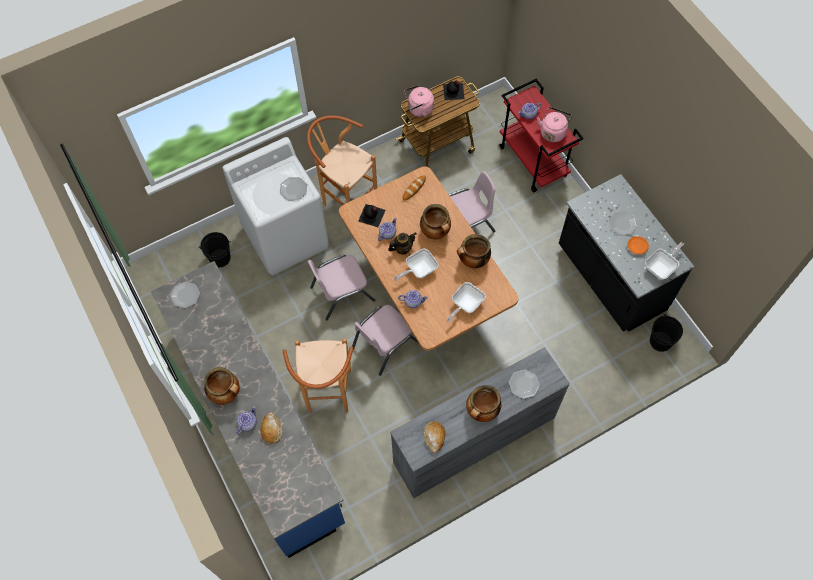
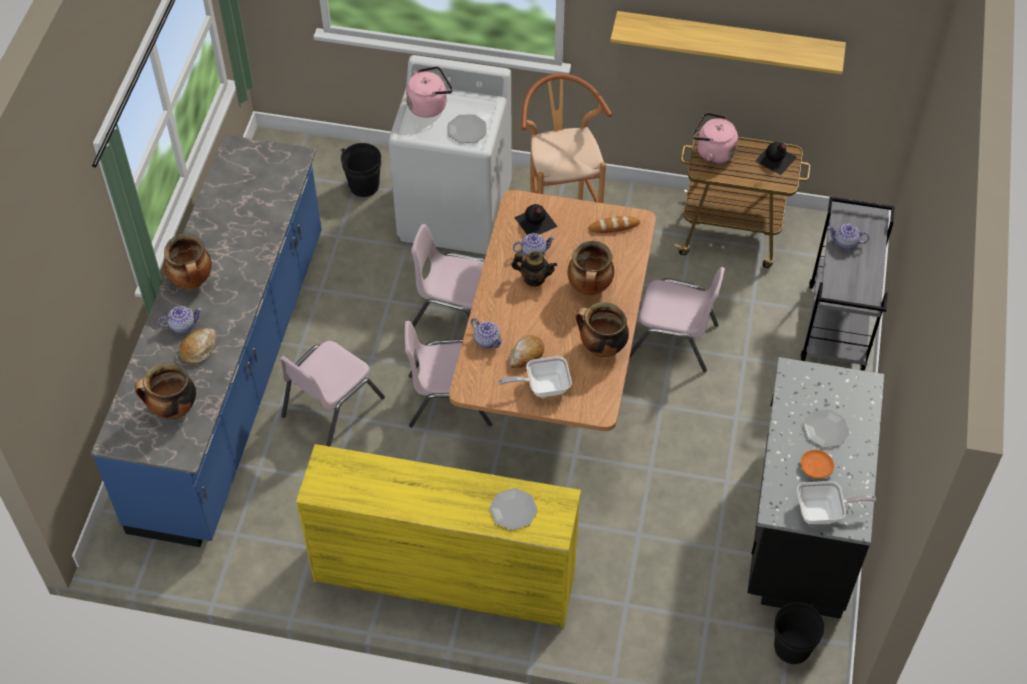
camera: 40 degrees right, 10 degrees down
plate [170,282,200,308] -> none
brown stool [283,338,354,414] -> pink chair [280,341,385,447]
grey dresser [390,347,570,498] -> yellow dresser [296,444,581,628]
frying pan [394,248,439,281] -> none
bread [424,421,445,453] -> bread moved to [509,335,544,368]
cooking pot [466,385,501,422] -> cooking pot moved to [135,363,196,419]
red cart [500,79,584,192] -> grey cart [801,197,895,371]
pink kettle [537,107,572,142] -> pink kettle moved to [406,66,453,118]
none -> shelf [610,11,846,75]

